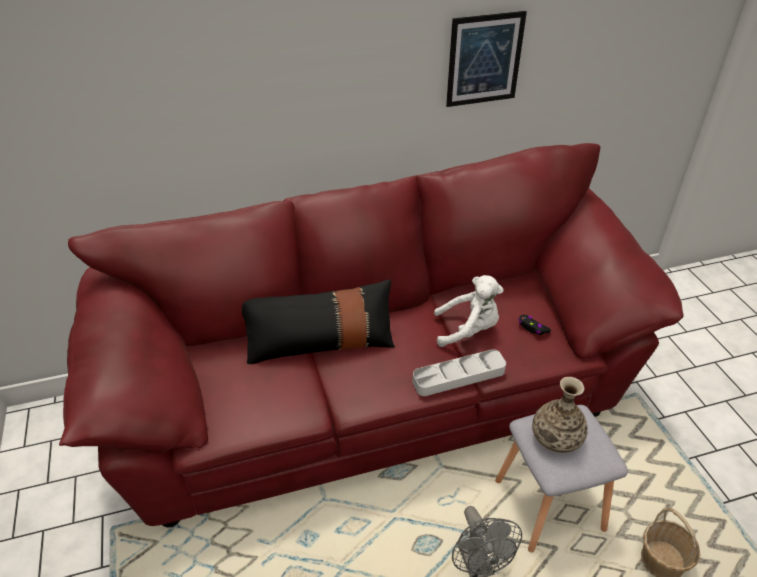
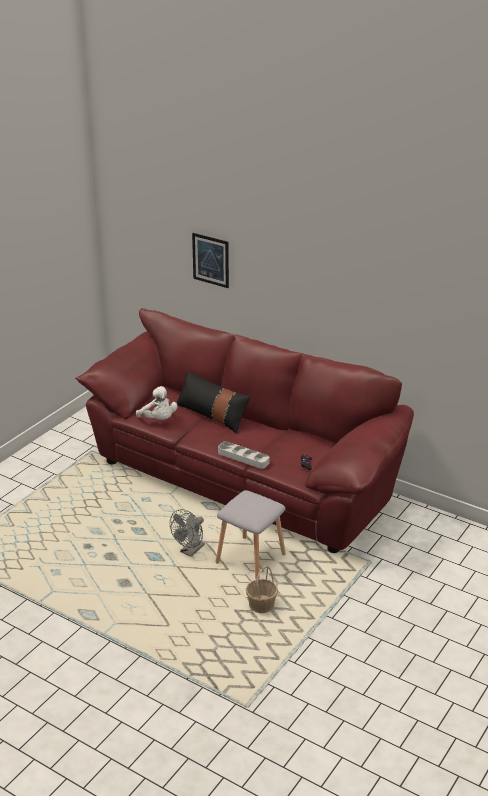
camera: 50 degrees right, 10 degrees down
white plush toy [434,275,504,347] -> white plush toy moved to [136,386,178,420]
picture [446,11,527,107] -> picture moved to [192,233,229,288]
vase [532,377,588,453] -> none

